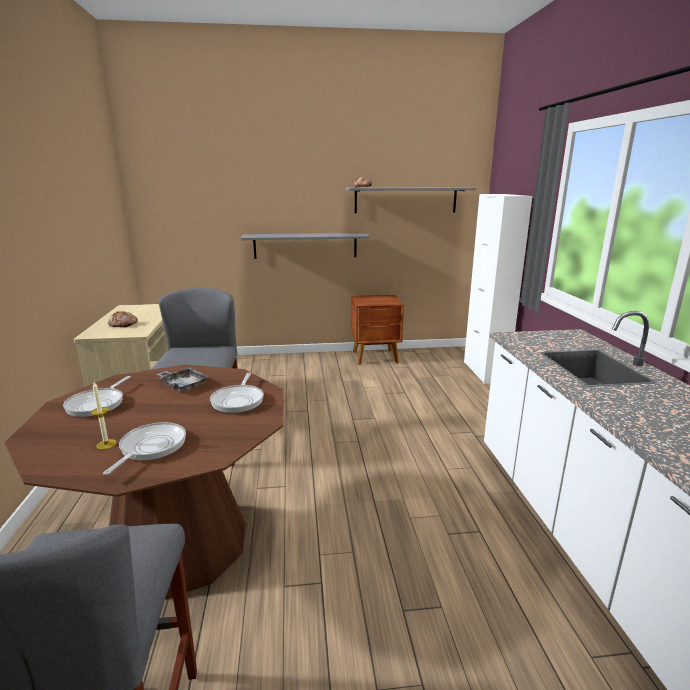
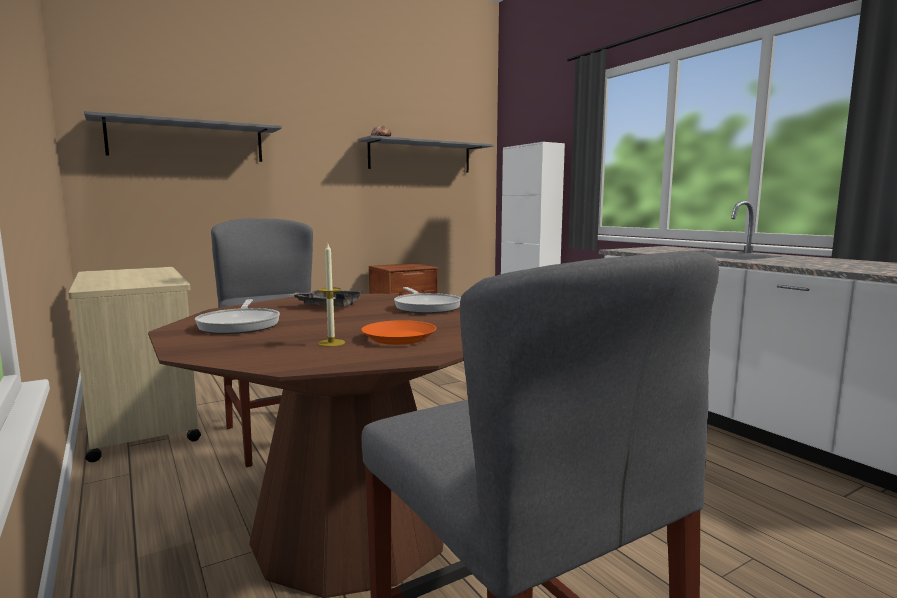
camera: 25 degrees left, 10 degrees down
frying pan [103,422,186,475] -> orange plate [361,320,437,345]
bread [108,311,138,327] -> none
grey shelf [241,233,370,259] -> grey shelf moved to [84,111,282,162]

